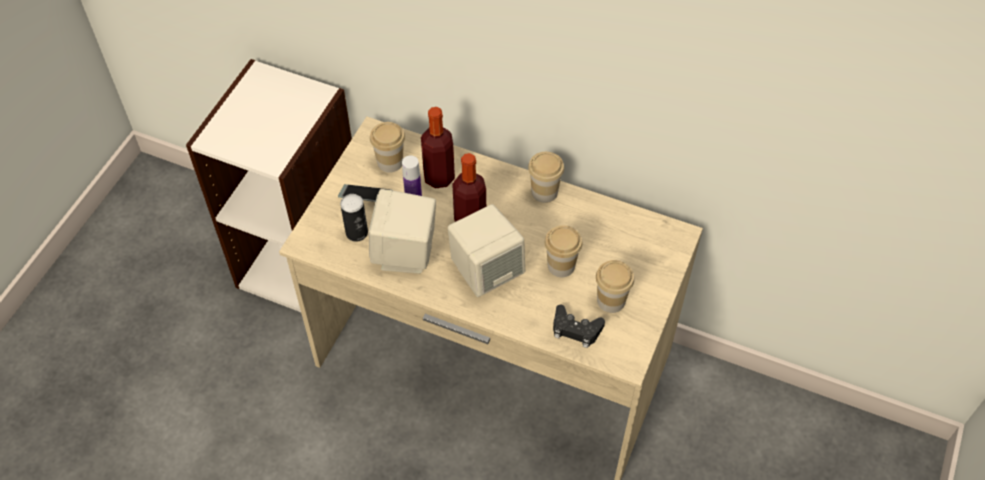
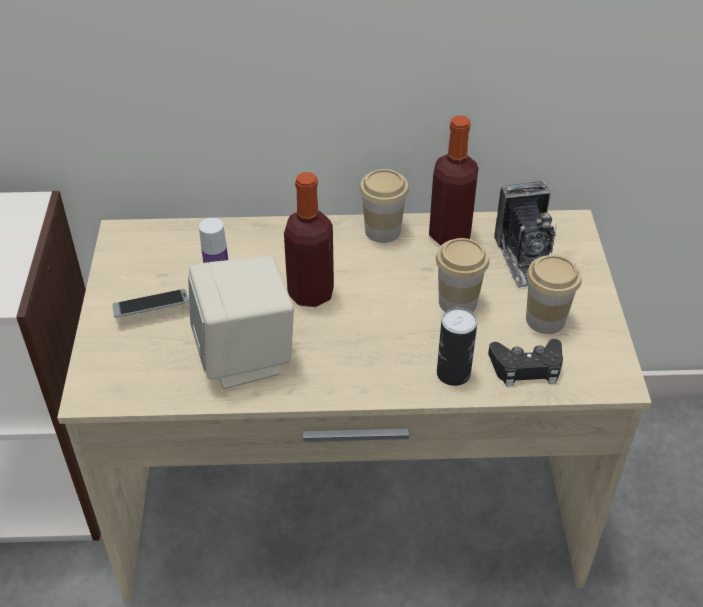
camera: 25 degrees left, 10 degrees down
can [340,194,368,242] -> can moved to [437,307,477,386]
cup [370,122,405,173] -> none
bottle [421,107,455,189] -> bottle moved to [429,115,478,245]
beige speaker [448,204,525,297] -> none
none -> camera [494,181,556,288]

